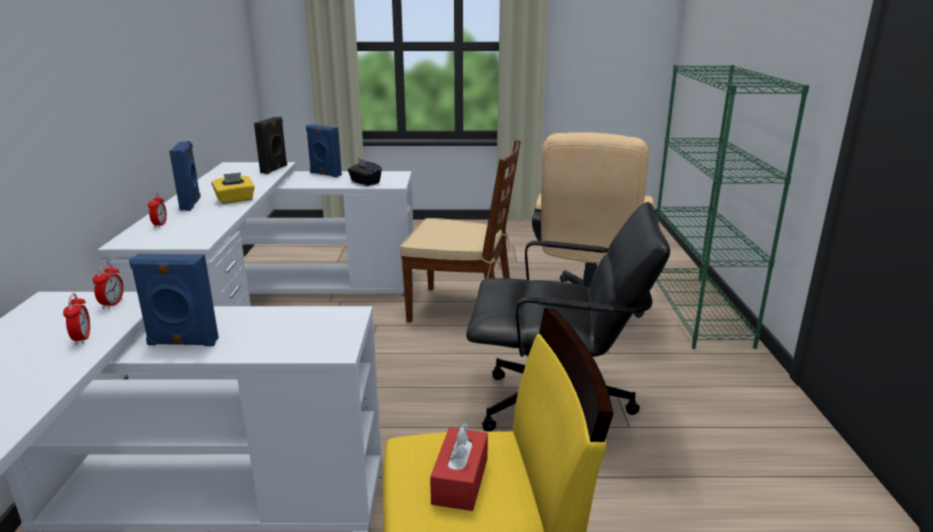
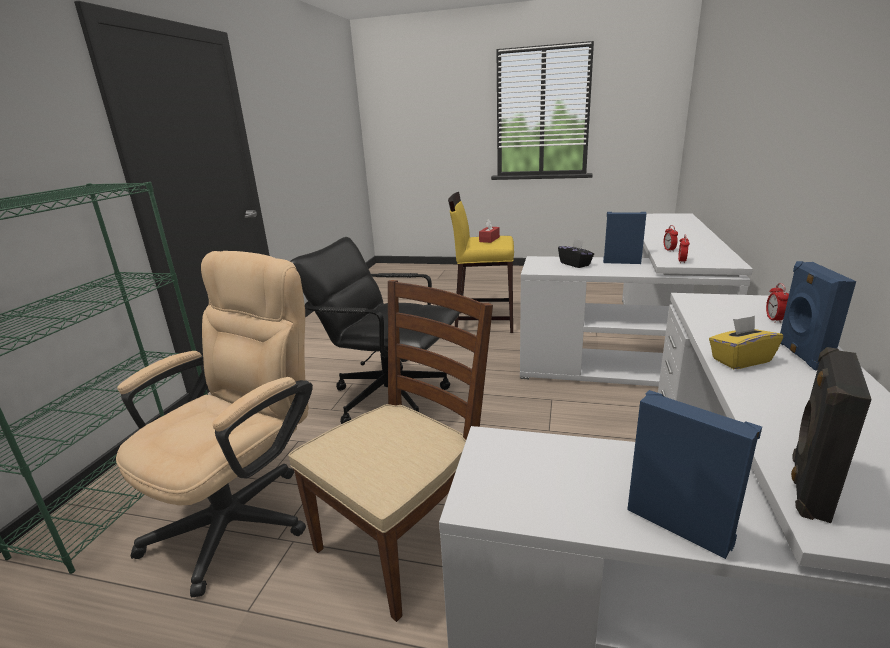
camera: 165 degrees left, 0 degrees up
black tissue box [348,158,382,186] -> black tissue box moved to [558,239,594,268]
brown chair [400,140,521,323] -> brown chair turned 105 degrees clockwise [288,280,493,622]

